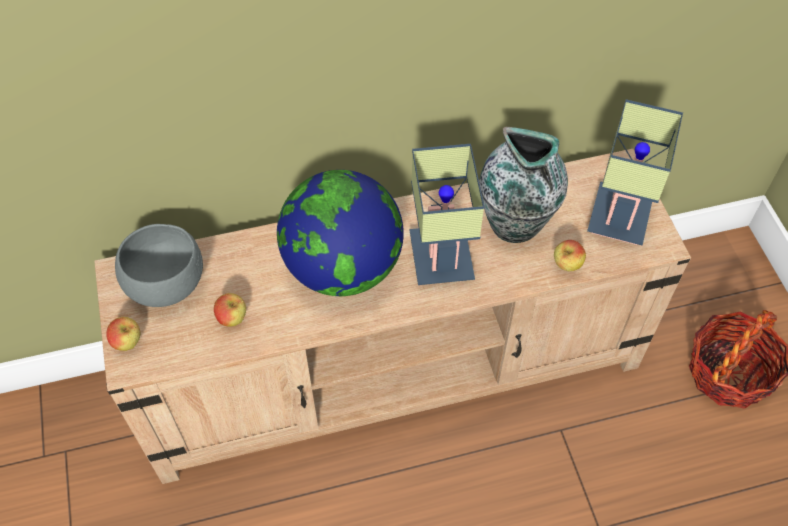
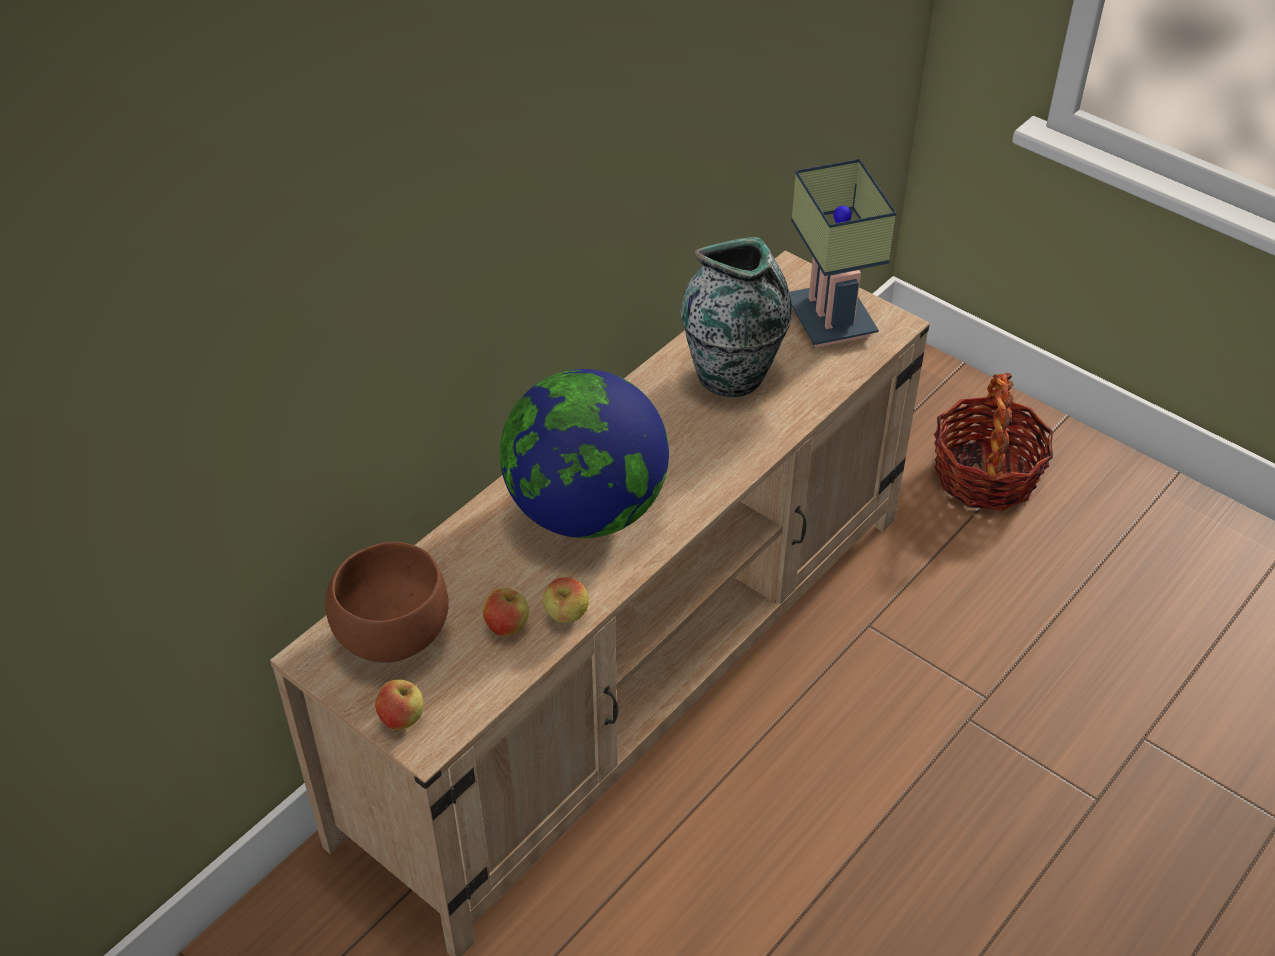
camera: 35 degrees left, 10 degrees down
grey bowl [115,224,203,307] -> brown bowl [325,541,449,663]
table lamp [410,144,484,285] -> none
apple [554,240,586,271] -> apple moved to [543,577,589,623]

